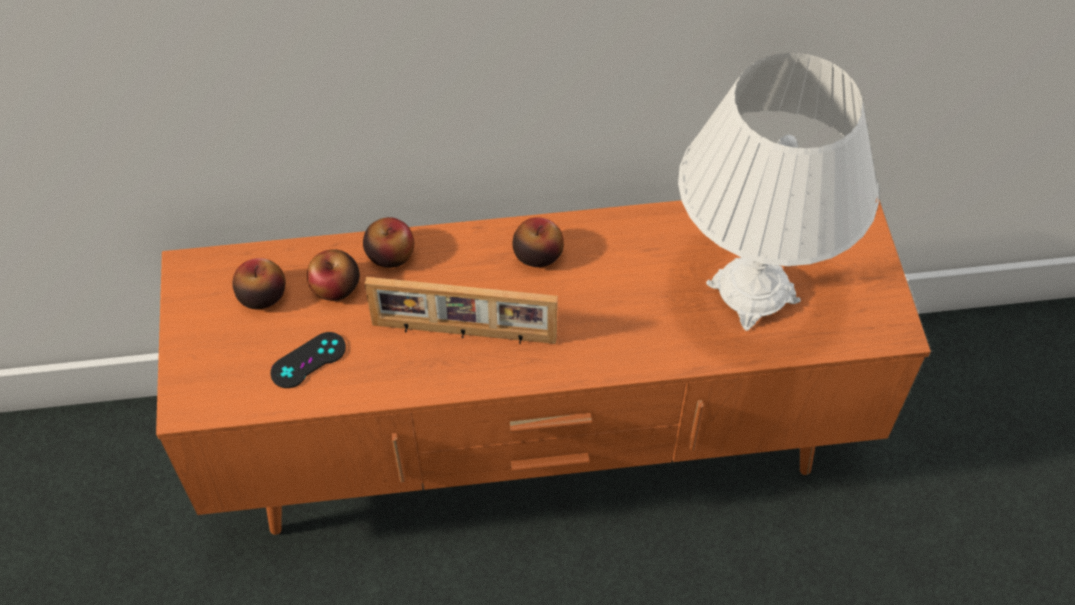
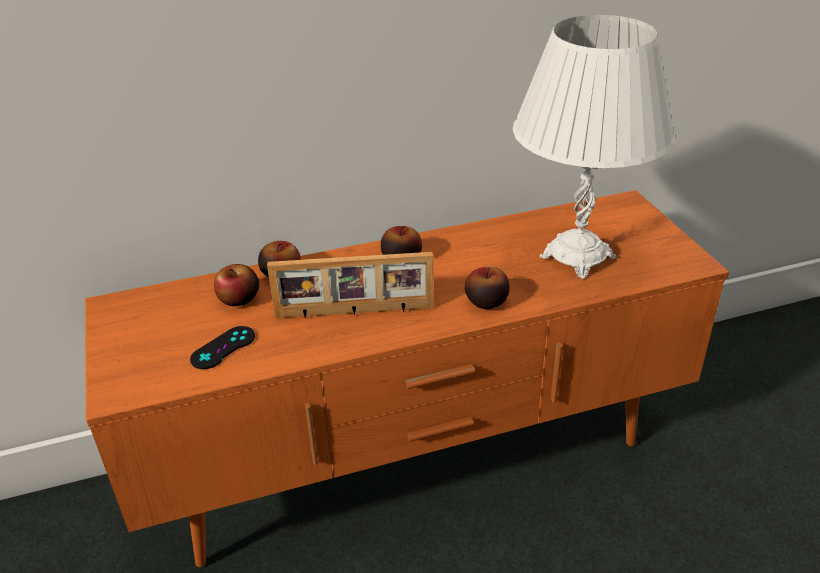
camera: 10 degrees left, 20 degrees down
apple [232,258,286,309] -> apple moved to [465,266,510,309]

